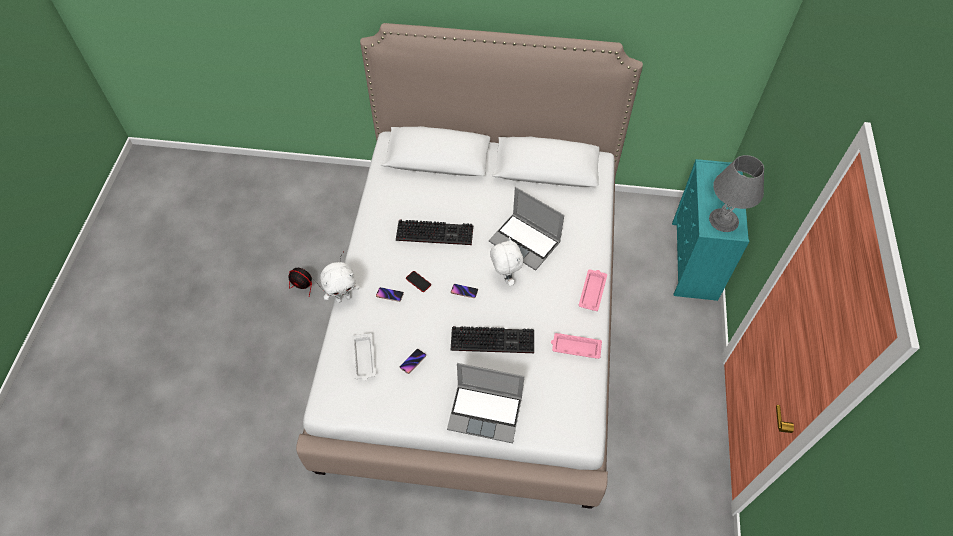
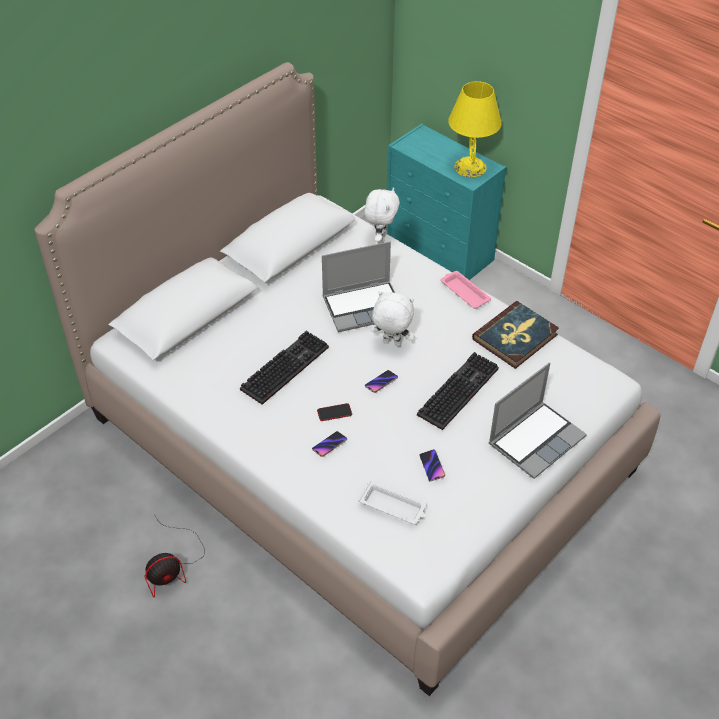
camera: 55 degrees left, 10 degrees down
white plush toy [320,262,360,303] -> white plush toy moved to [364,187,400,243]
pink tray [551,333,602,359] -> book [472,301,559,369]
grey table lamp [709,155,764,232] -> yellow table lamp [448,81,502,177]

